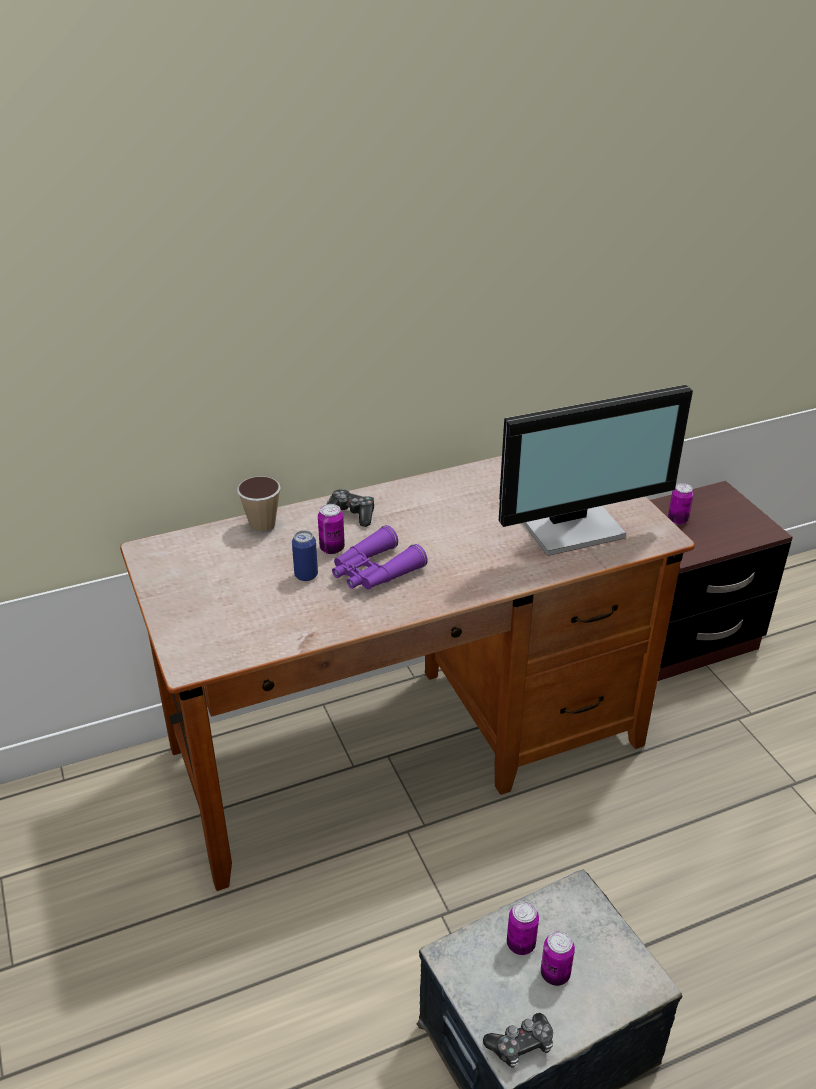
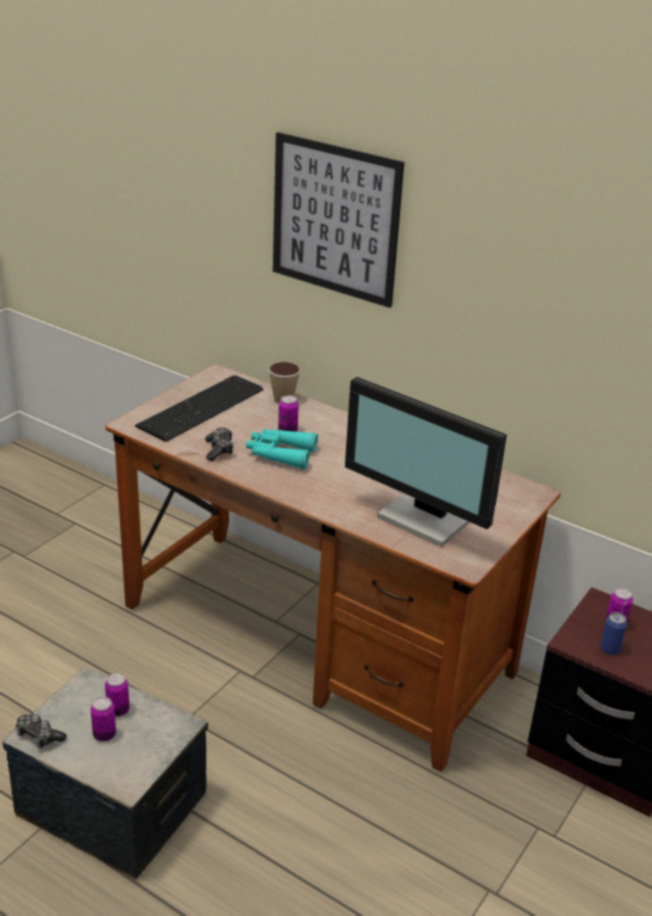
camera: 55 degrees right, 5 degrees down
can [292,530,318,581] -> can moved to [600,612,627,655]
game controller [327,489,374,527] -> game controller moved to [205,428,234,461]
purple binoculars [332,525,428,590] -> turquoise binoculars [246,429,318,470]
none -> keyboard [135,375,263,442]
none -> picture [273,132,404,308]

